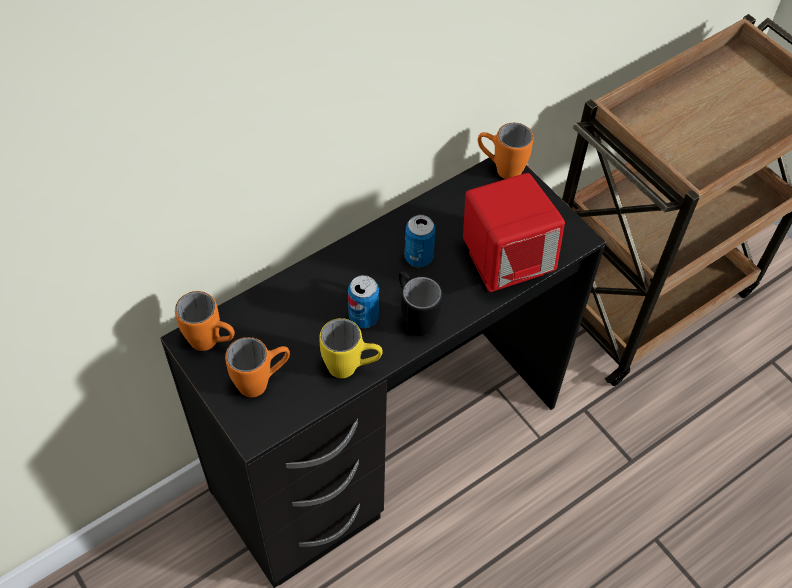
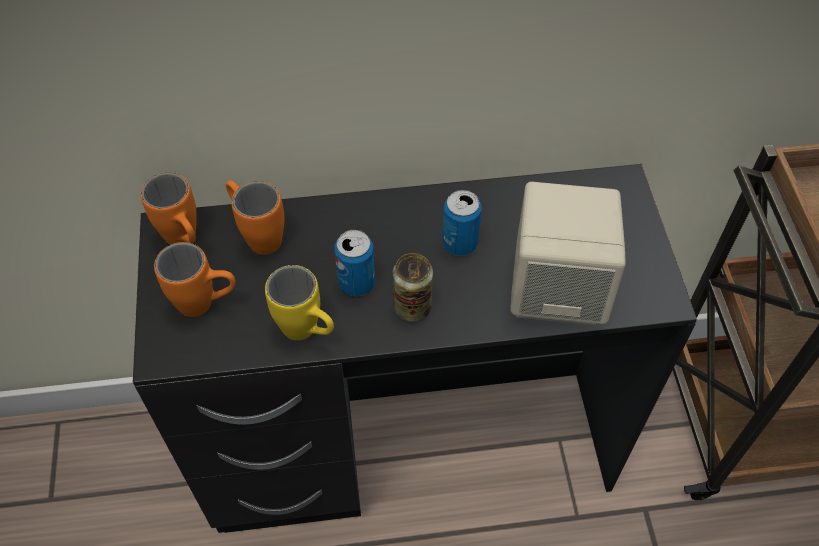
camera: 30 degrees right, 0 degrees up
black mug [399,270,443,336] -> can [393,253,433,322]
red speaker [463,173,565,292] -> beige speaker [510,182,626,325]
orange mug [478,123,533,179] -> orange mug moved to [226,180,285,255]

